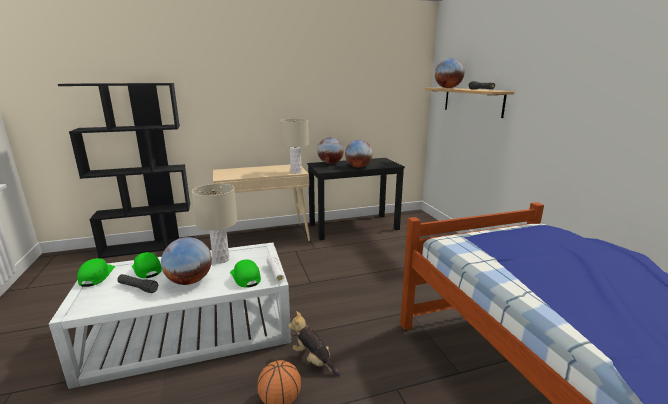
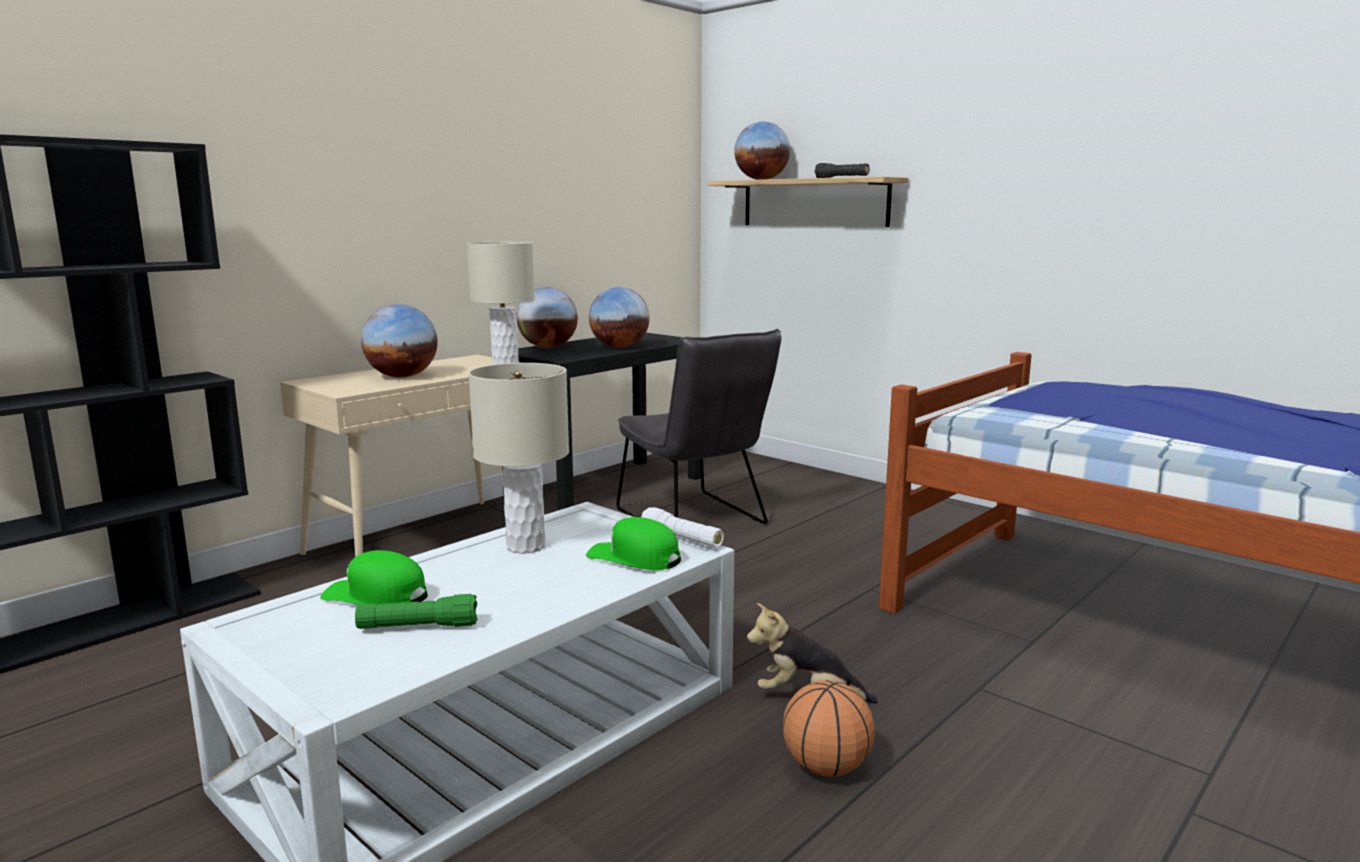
camera: 30 degrees left, 5 degrees down
green cap [77,258,115,287] -> none
black flashlight [117,274,158,293] -> green flashlight [355,594,477,629]
globe [161,237,212,285] -> globe moved to [361,304,438,378]
none -> grey chair [616,329,781,524]

